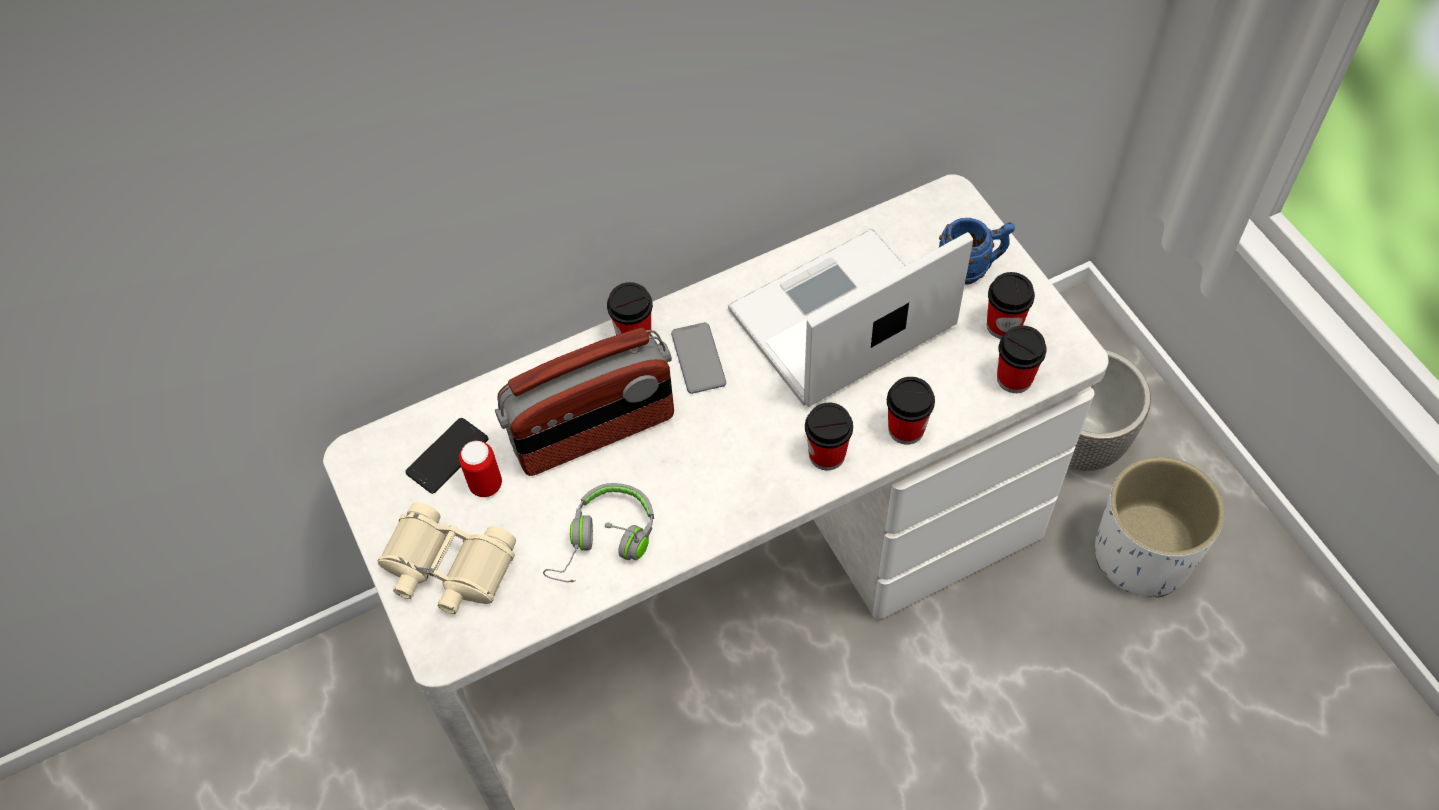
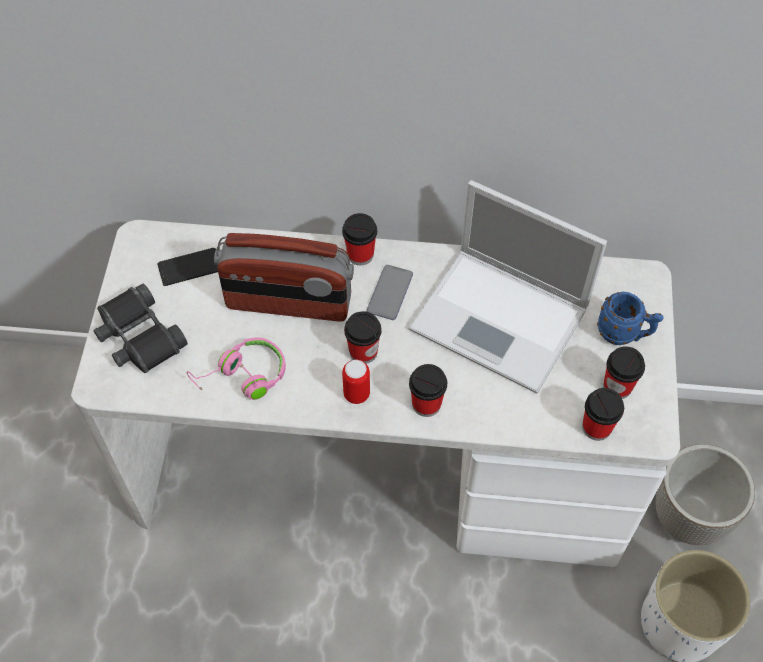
camera: 30 degrees right, 0 degrees up
beige binoculars [377,502,516,614] -> black binoculars [94,283,188,373]
can [459,441,502,497] -> can moved to [342,360,370,404]
grey headphones [543,483,654,582] -> pink headphones [187,338,286,400]
laptop [728,228,973,407] -> laptop turned 150 degrees counterclockwise [409,180,607,393]
cup [887,377,935,445] -> cup moved to [344,311,382,364]

